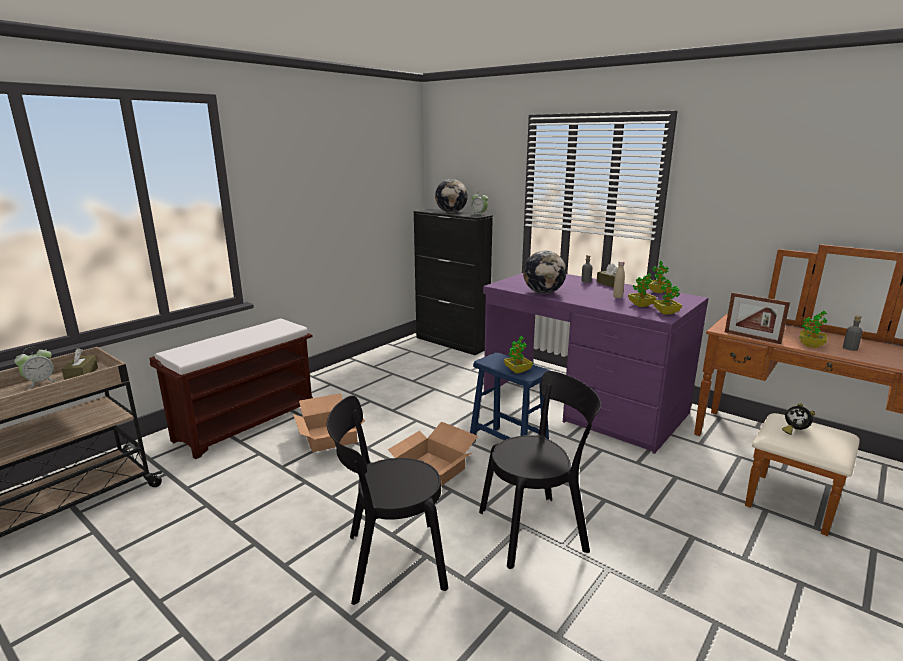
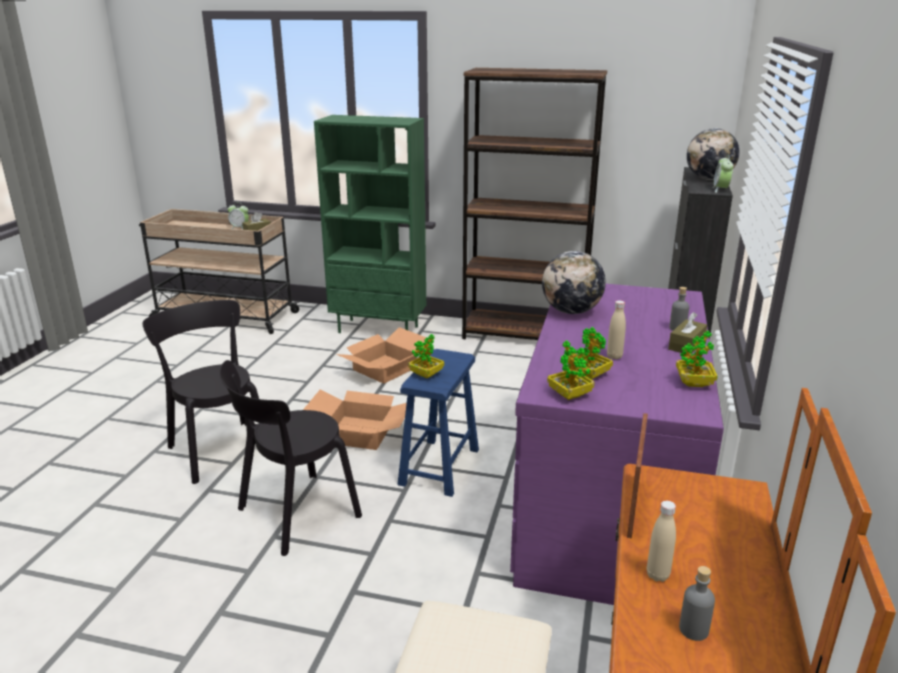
camera: 65 degrees right, 5 degrees up
brown bench [149,318,313,459] -> green bookcase [314,115,426,333]
black chair [479,371,601,569] -> black chair turned 90 degrees clockwise [219,360,362,556]
alarm clock [782,403,815,435] -> none
potted plant [799,310,827,348] -> beige bottle [647,501,676,582]
none -> brown bookcase [462,68,607,340]

